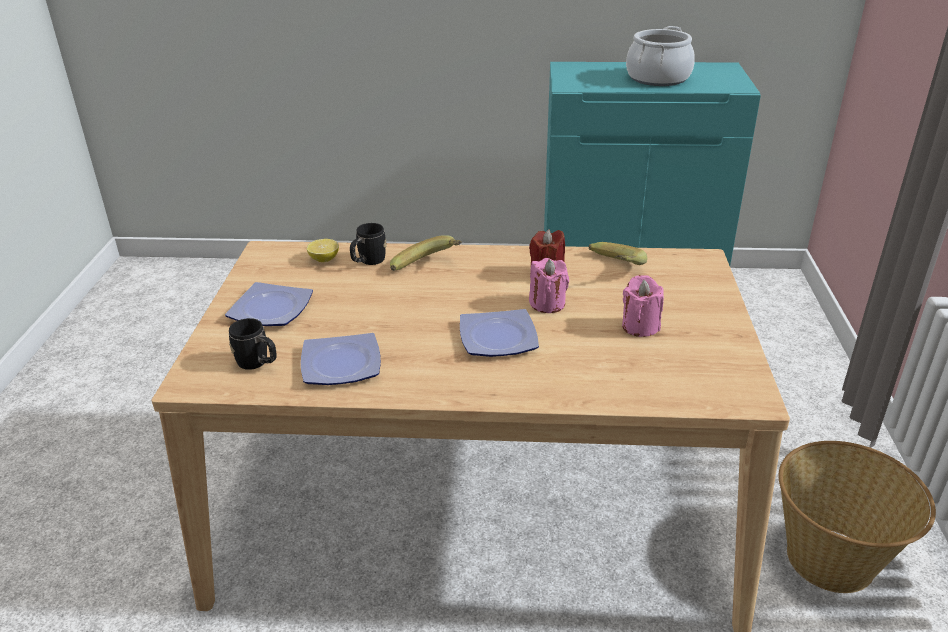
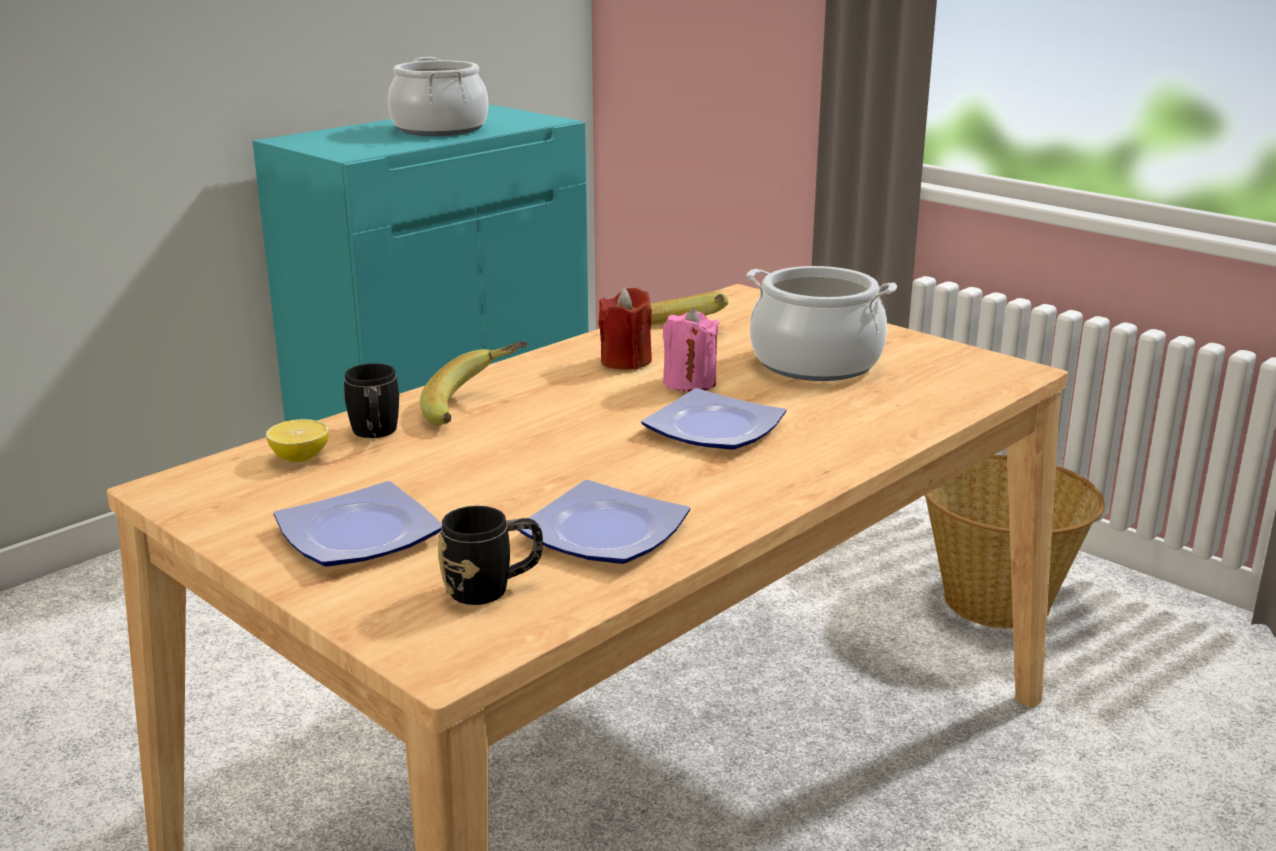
camera: 50 degrees left, 10 degrees down
pink candle [622,275,664,337] -> cooking pot [746,266,897,381]

